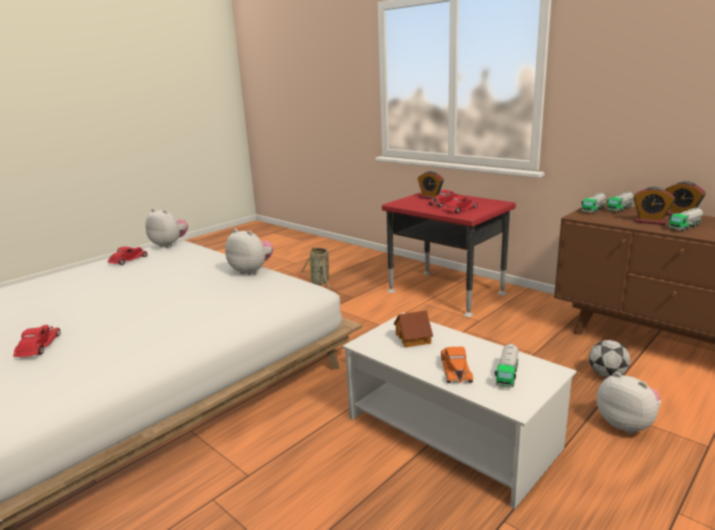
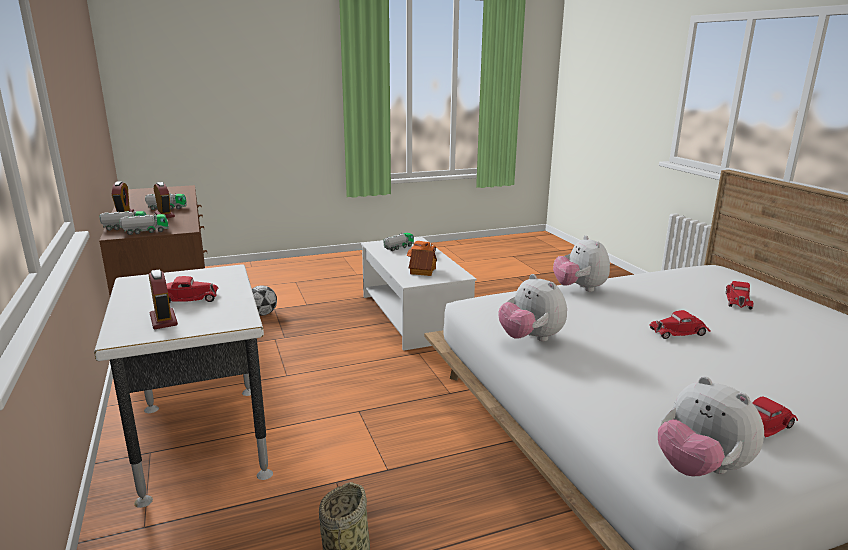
camera: 155 degrees left, 0 degrees up
red desk [382,192,516,317] -> white desk [94,264,273,508]
red toy car [443,196,477,213] -> red toy car moved to [650,310,711,339]
plush toy [597,372,661,434] -> plush toy moved to [553,235,610,292]

